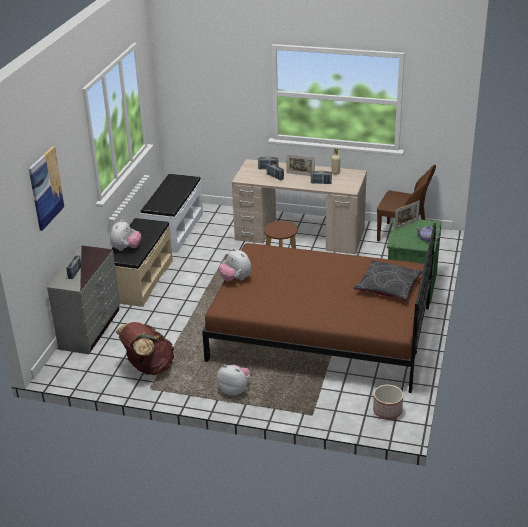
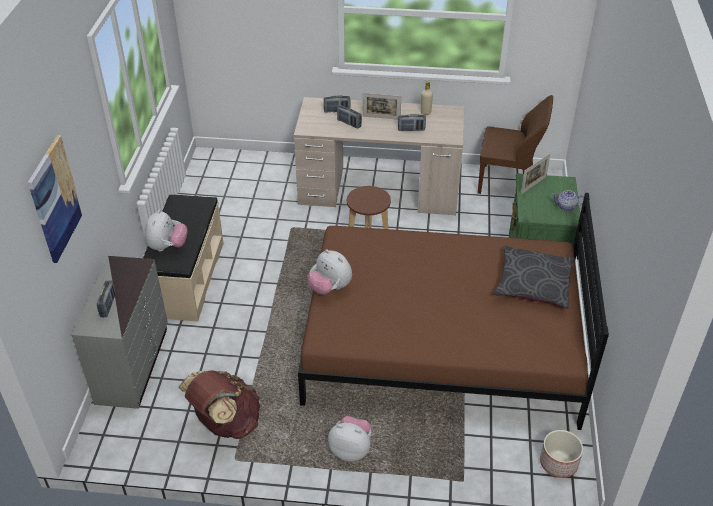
camera: 10 degrees left, 10 degrees up
white bench [141,174,203,253] -> none

